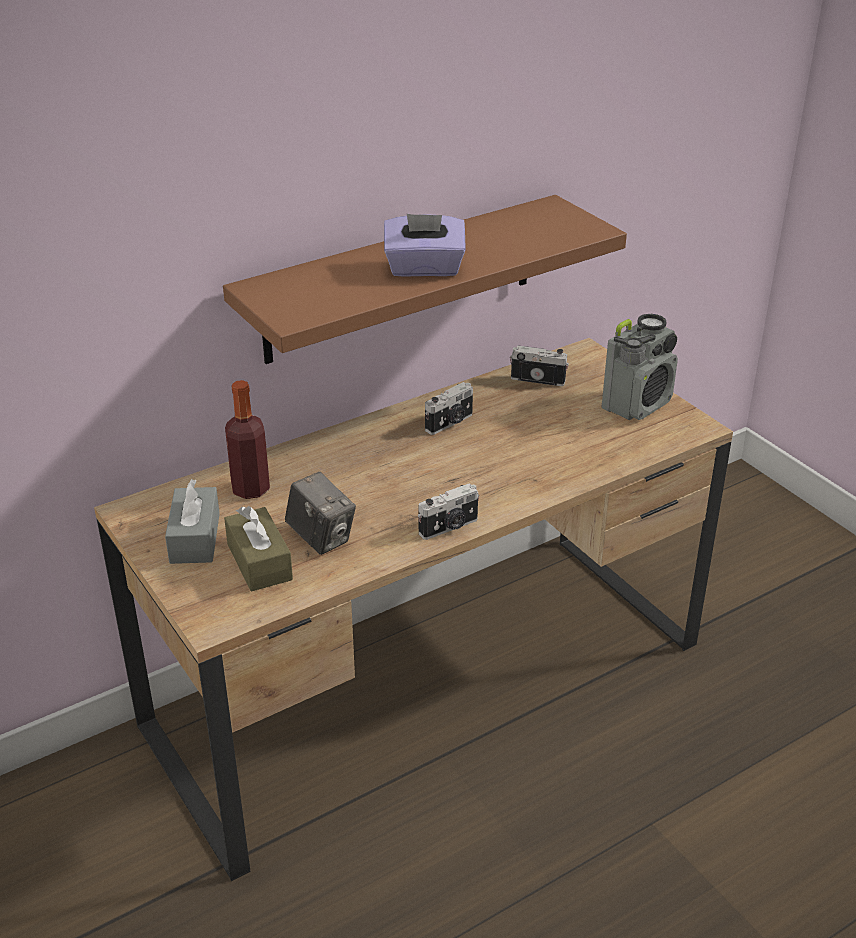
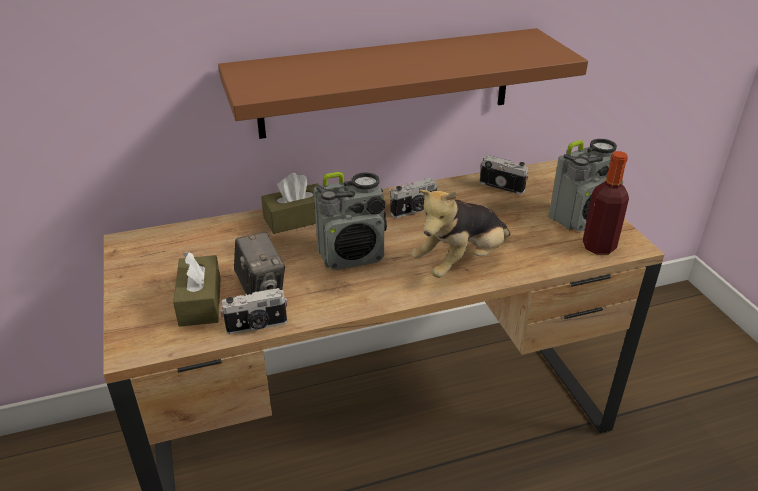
camera: 15 degrees right, 0 degrees up
grey tissue box [165,479,220,564] -> none
bottle [225,380,270,499] -> bottle moved to [583,151,629,255]
purple tissue box [384,214,466,277] -> none
camera [418,483,479,540] -> camera moved to [220,288,288,334]
none -> brown tissue box [261,173,319,234]
none -> radio [314,172,387,270]
none -> plush toy [412,189,510,278]

